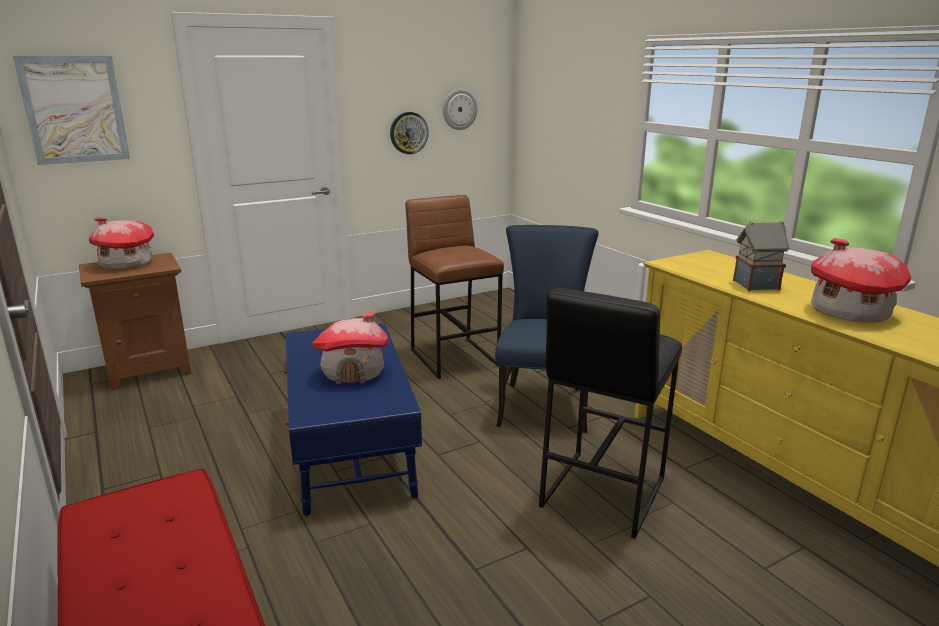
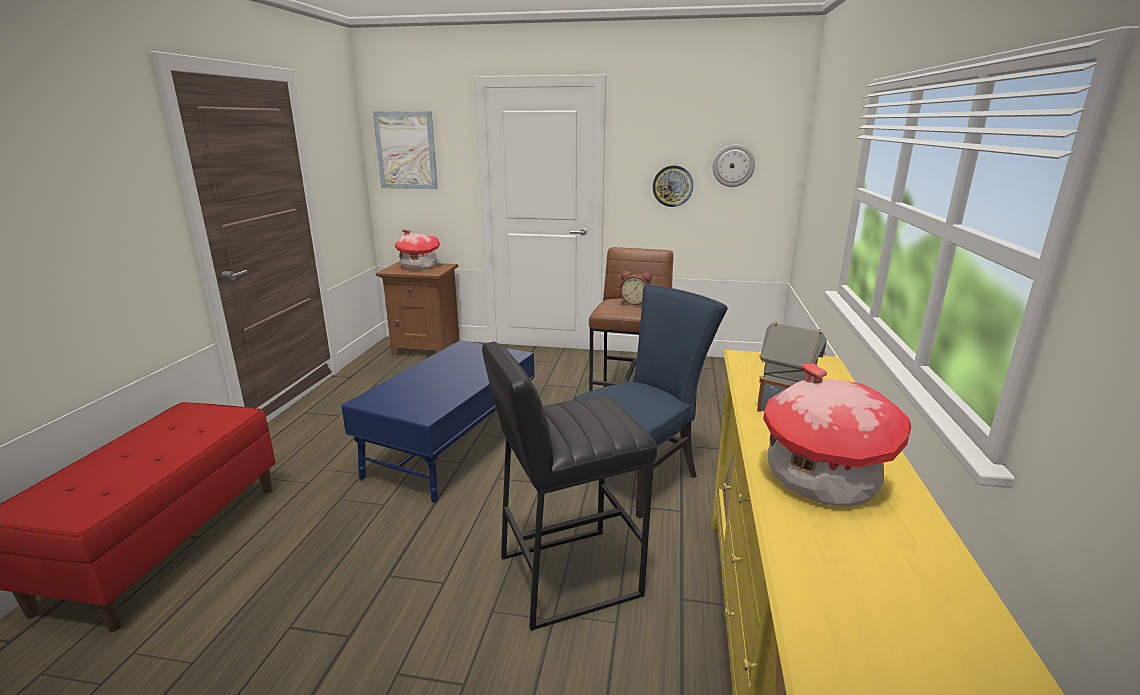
camera: 40 degrees right, 0 degrees up
toy house [313,312,389,384] -> none
none -> alarm clock [620,271,652,305]

